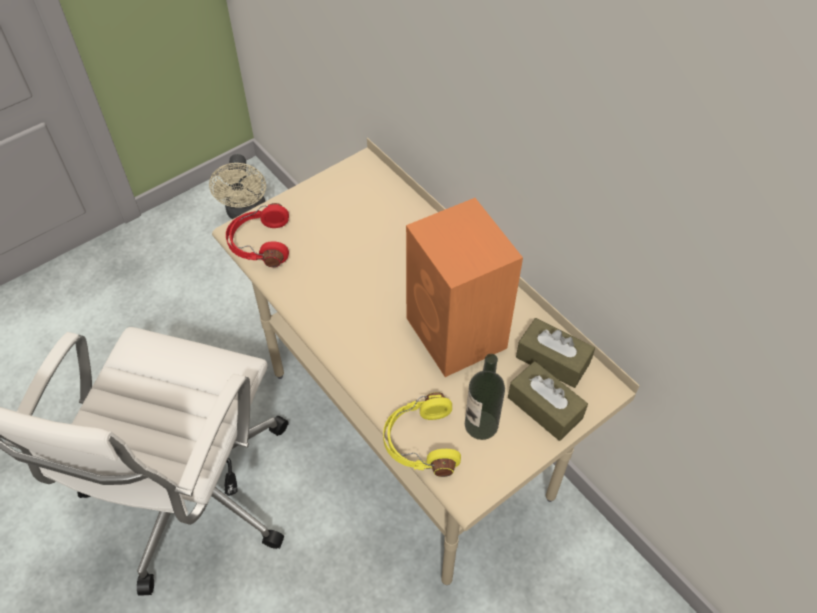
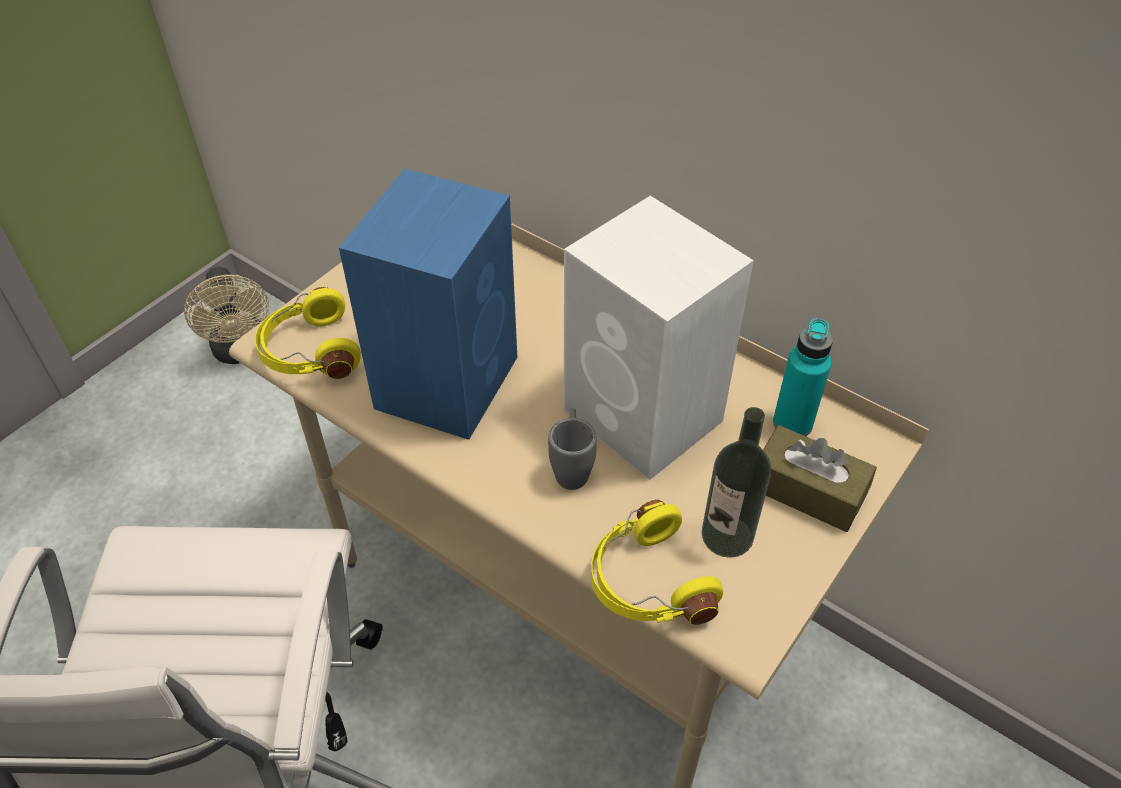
camera: 15 degrees left, 5 degrees down
red headphones [226,203,289,267] -> yellow headphones [255,287,361,379]
orange speaker [406,198,523,377] -> white speaker [564,196,754,480]
brown tissue box [516,318,595,388] -> turquoise bottle [773,318,833,436]
none -> blue speaker [339,169,517,440]
none -> grey mug [548,408,597,490]

